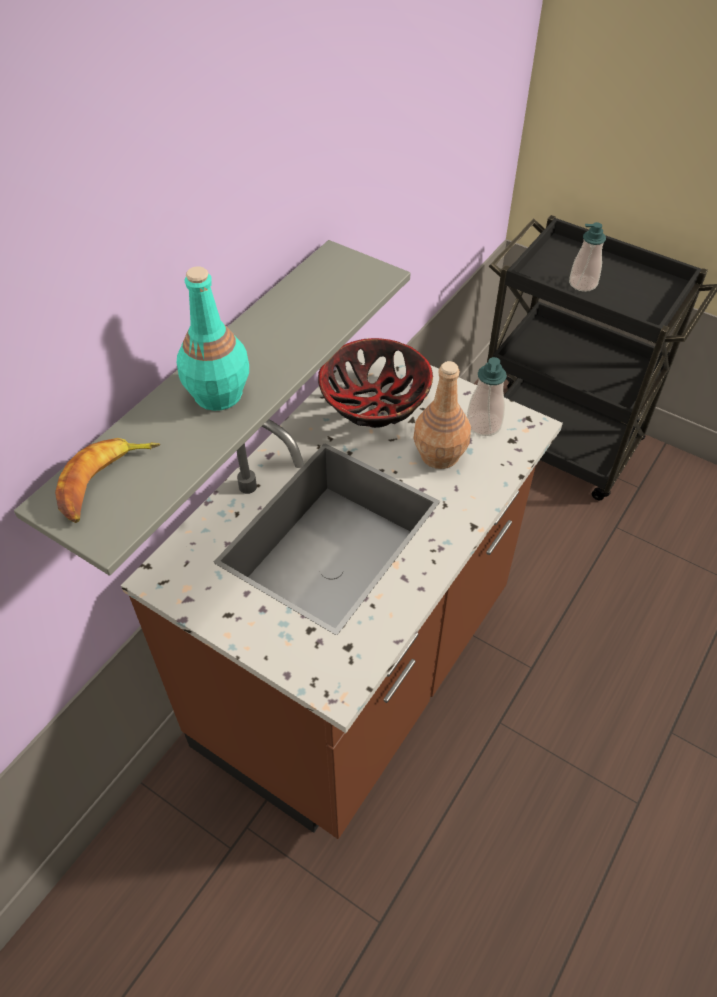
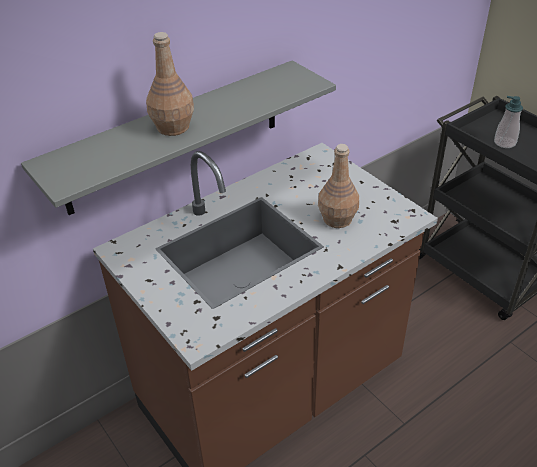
camera: 20 degrees right, 10 degrees down
banana [55,438,160,523] -> none
turquoise bottle [177,266,249,411] -> brown bottle [146,32,194,136]
bowl [318,338,433,428] -> none
soap dispenser [467,357,507,436] -> none

